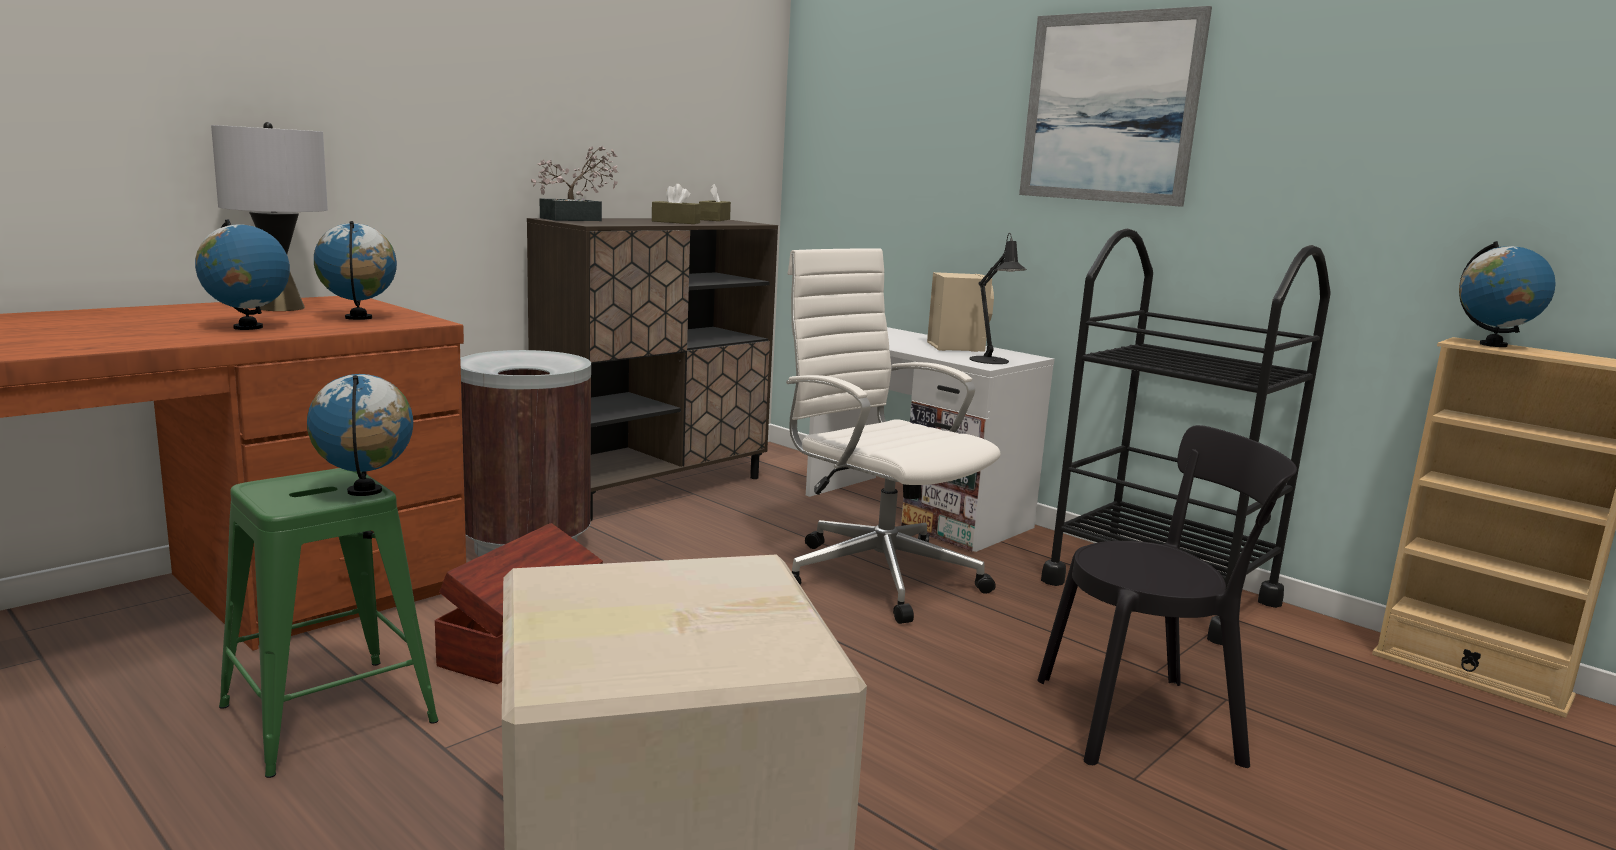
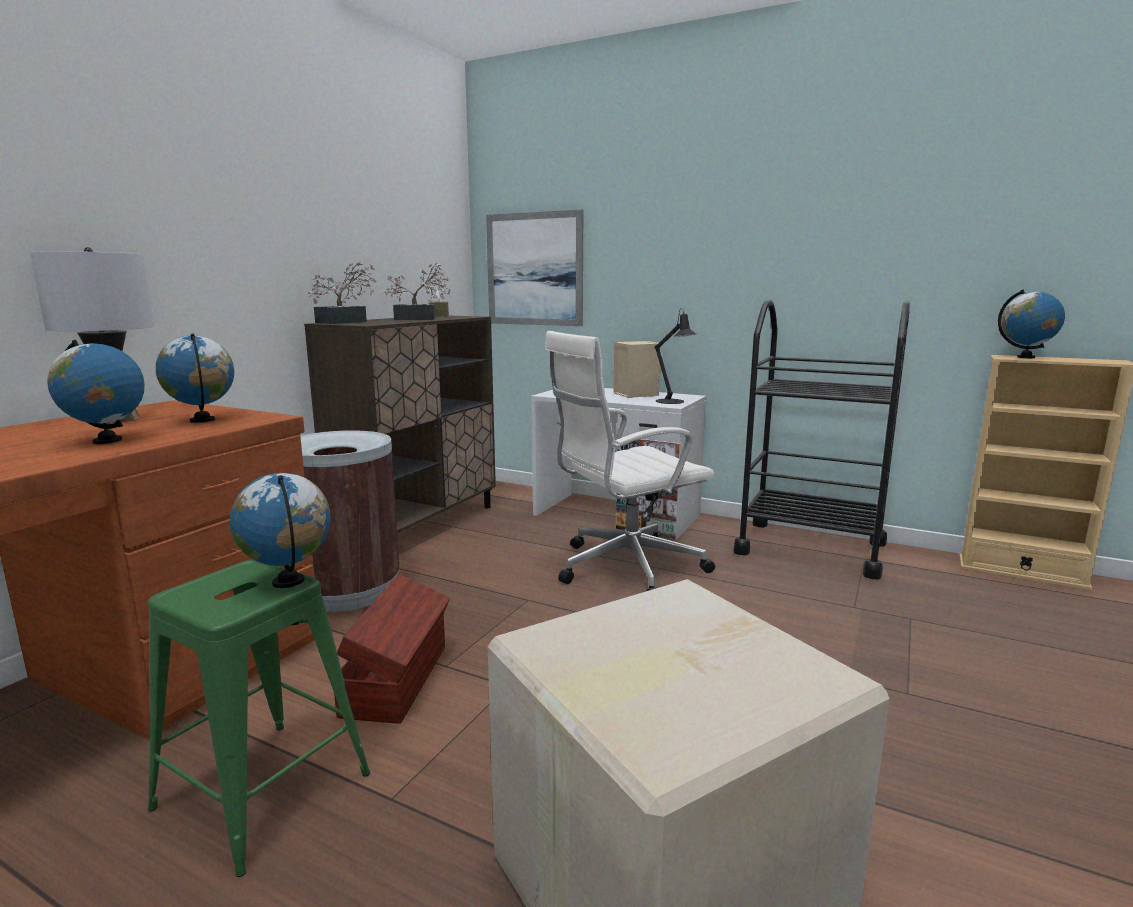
camera: 15 degrees left, 0 degrees up
brown tissue box [652,184,701,224] -> potted plant [382,263,450,320]
white office chair [786,248,1001,624] -> white office chair turned 60 degrees counterclockwise [545,331,715,591]
picture [1019,6,1212,207] -> picture moved to [486,209,583,326]
black chair [1038,425,1297,768] -> none

